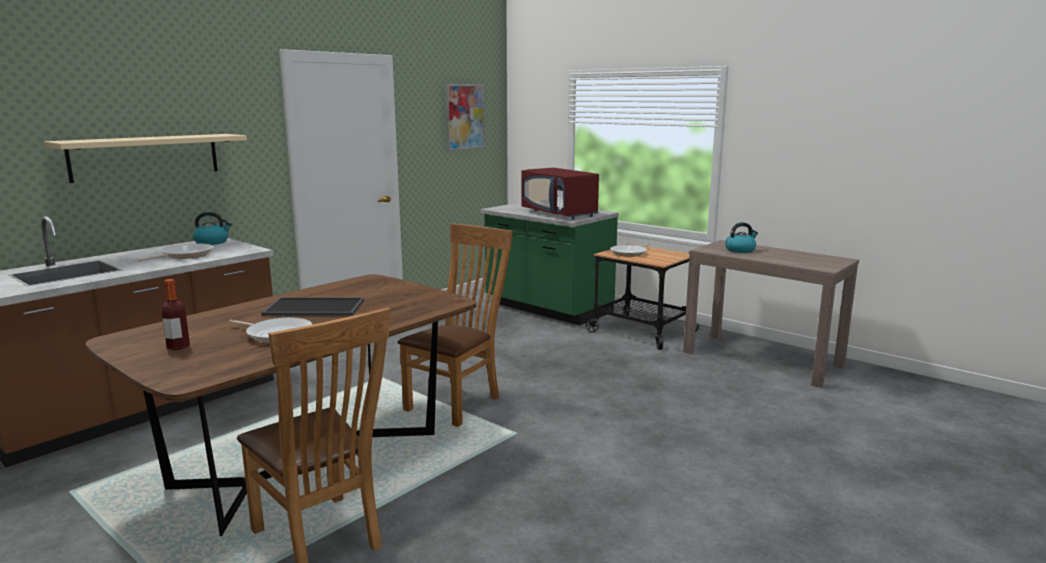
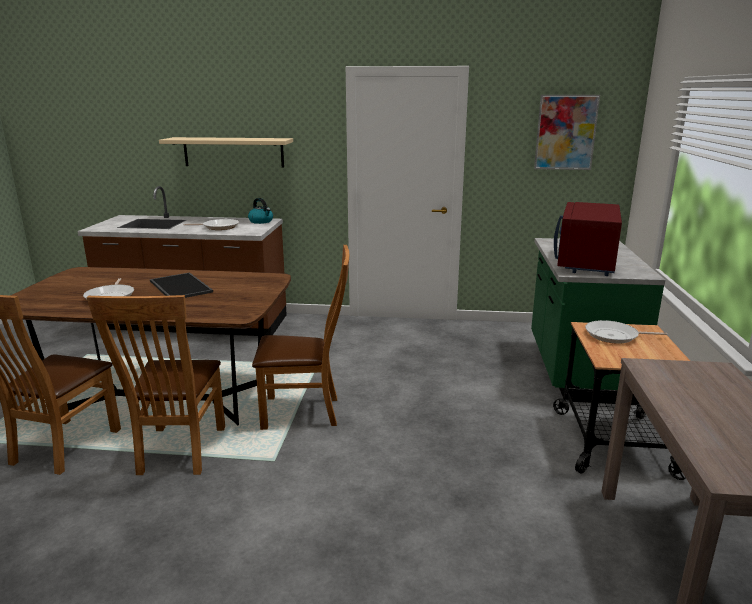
camera: 55 degrees right, 5 degrees up
bottle [161,279,190,350] -> none
kettle [725,222,758,253] -> none
none -> brown chair [86,295,225,475]

